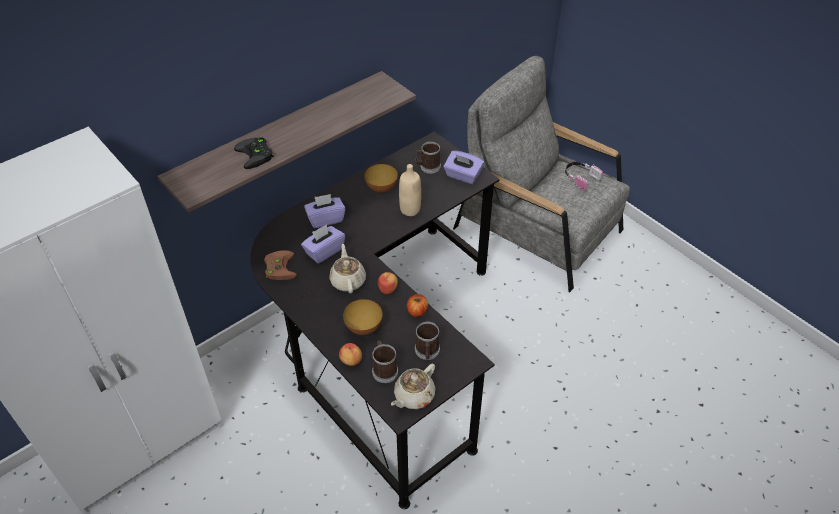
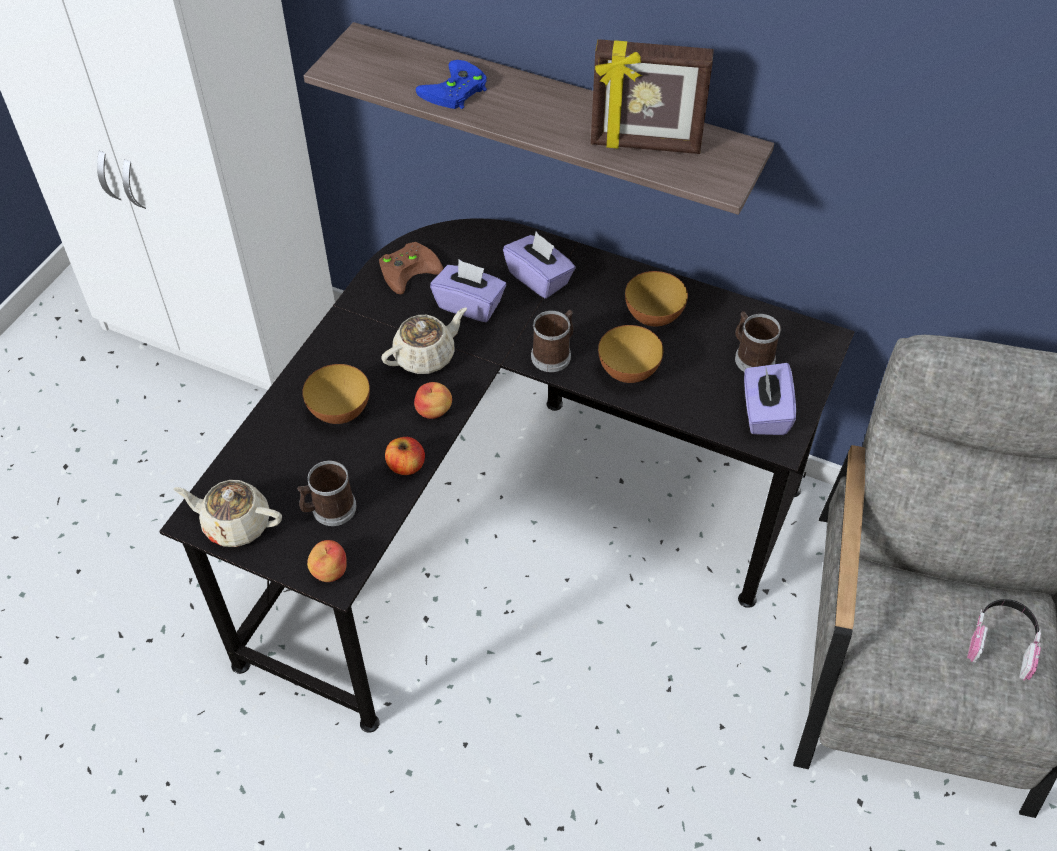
camera: 65 degrees right, 5 degrees up
black game controller [234,137,274,169] -> blue game controller [415,60,487,109]
apple [339,343,362,366] -> apple moved to [307,540,347,582]
mug [372,340,398,383] -> mug moved to [531,310,573,372]
beige bottle [399,164,421,216] -> bowl [598,325,664,383]
none -> picture frame [591,39,714,154]

